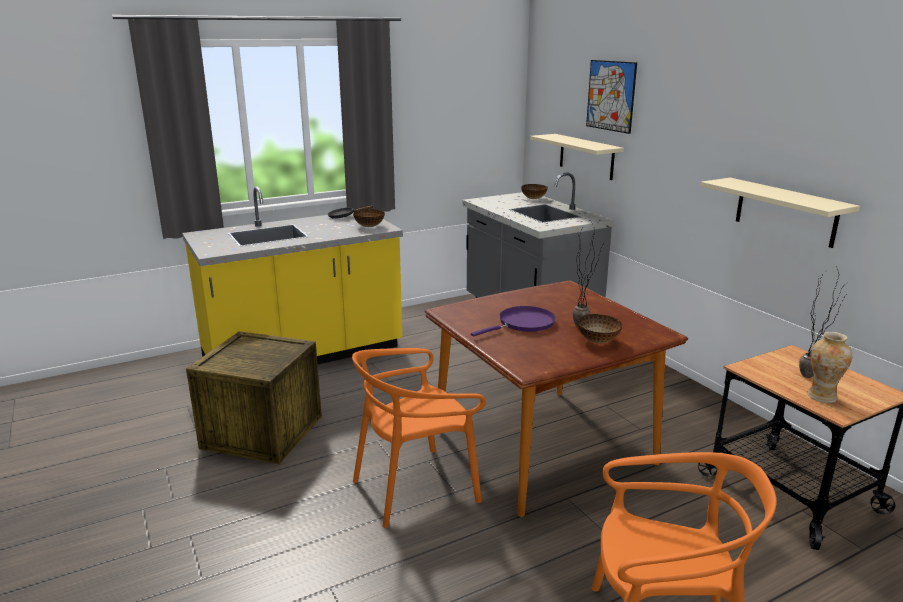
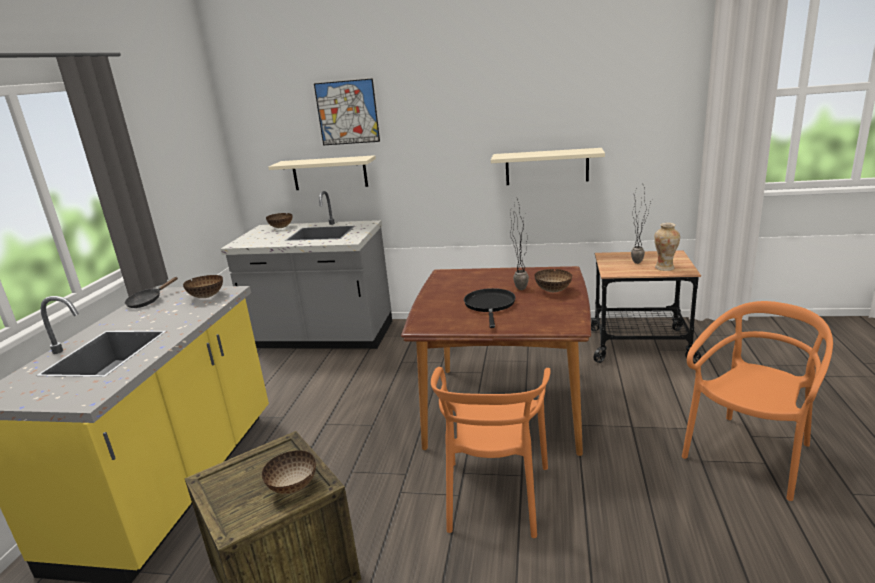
camera: 50 degrees left, 0 degrees up
purple frying pan [471,306,556,337] -> black frying pan [464,288,515,328]
none -> bowl [262,450,316,494]

